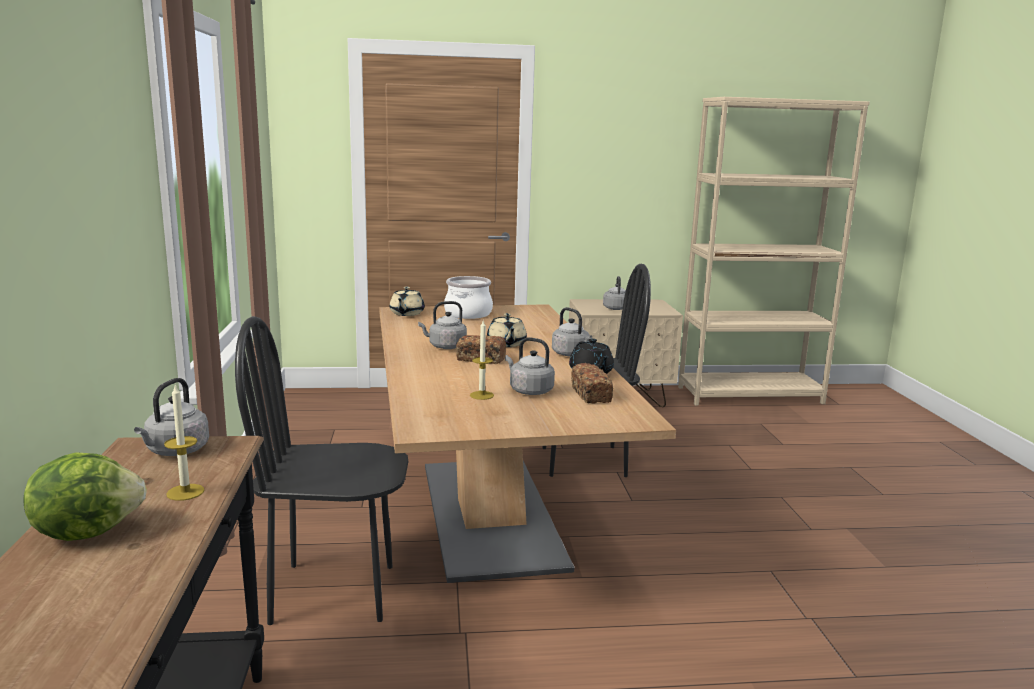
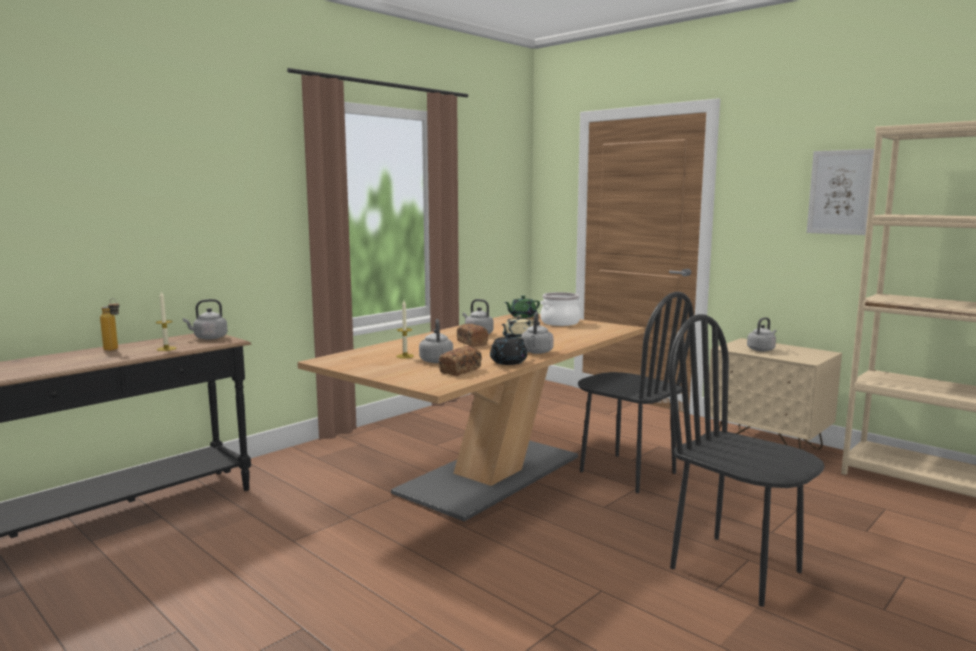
camera: 50 degrees right, 5 degrees down
lettuce [24,452,147,541] -> bottle [100,298,119,351]
black chair [235,316,409,625] -> black chair moved to [668,314,825,607]
beige teapot [389,287,425,316] -> green teapot [505,296,540,318]
none -> picture [807,149,874,235]

